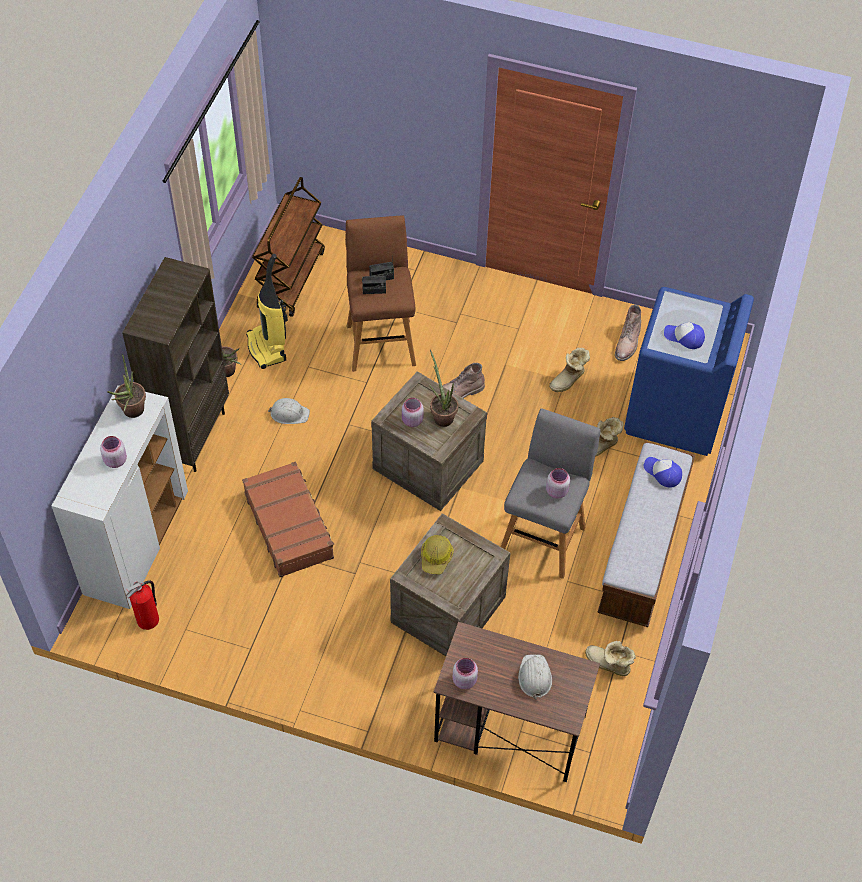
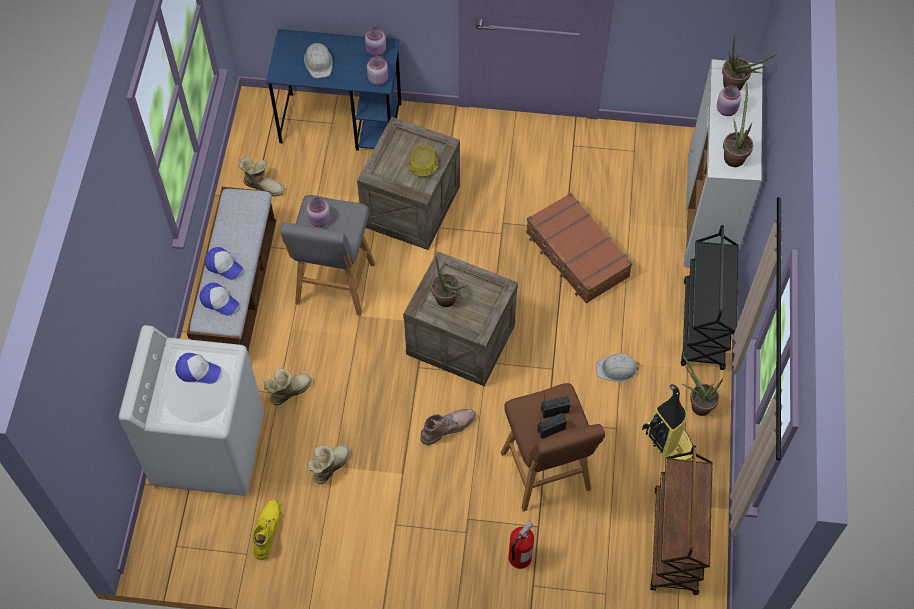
camera: 170 degrees right, 5 degrees up
brown bookcase [122,257,229,472] -> black cart [681,225,739,370]
fire extinguisher [126,580,159,630] -> fire extinguisher moved to [509,520,534,569]
pink jar [402,398,424,427] -> pink jar moved to [367,56,388,85]
brown desk [434,622,600,782] -> blue desk [266,29,402,151]
brown boot [615,305,641,361] -> yellow boot [253,499,281,560]
blue washing machine [624,287,754,456] -> white washing machine [119,325,264,496]
none -> cap [204,247,243,280]
none -> potted plant [722,37,777,91]

